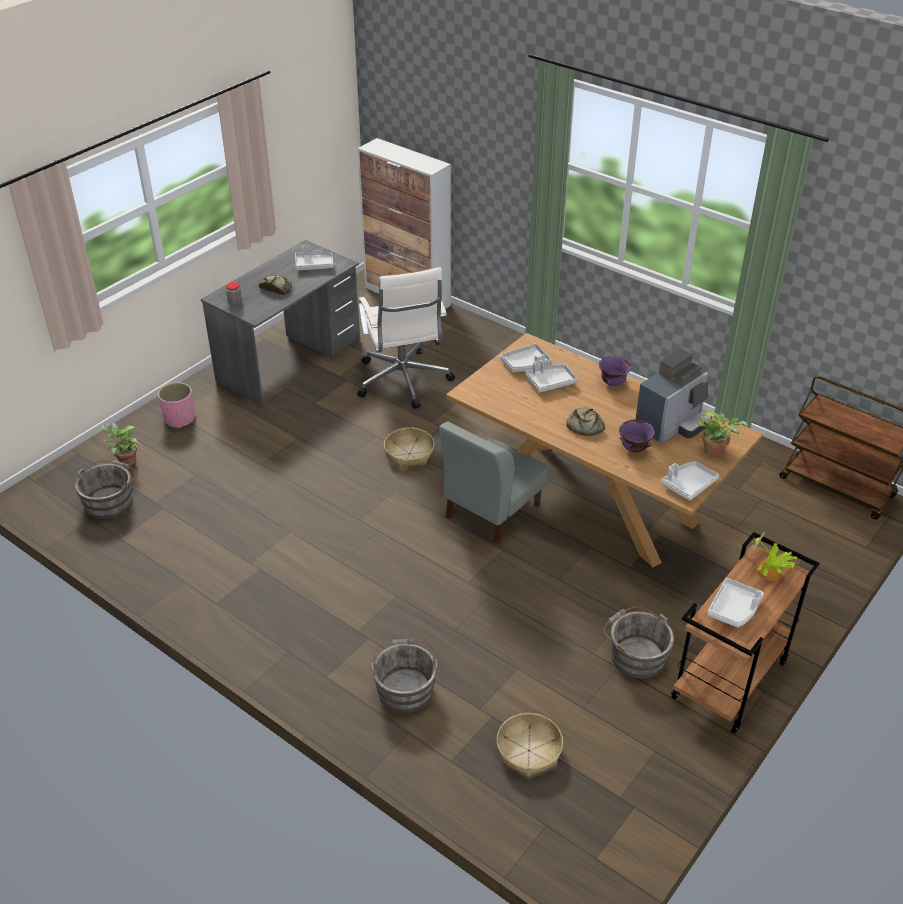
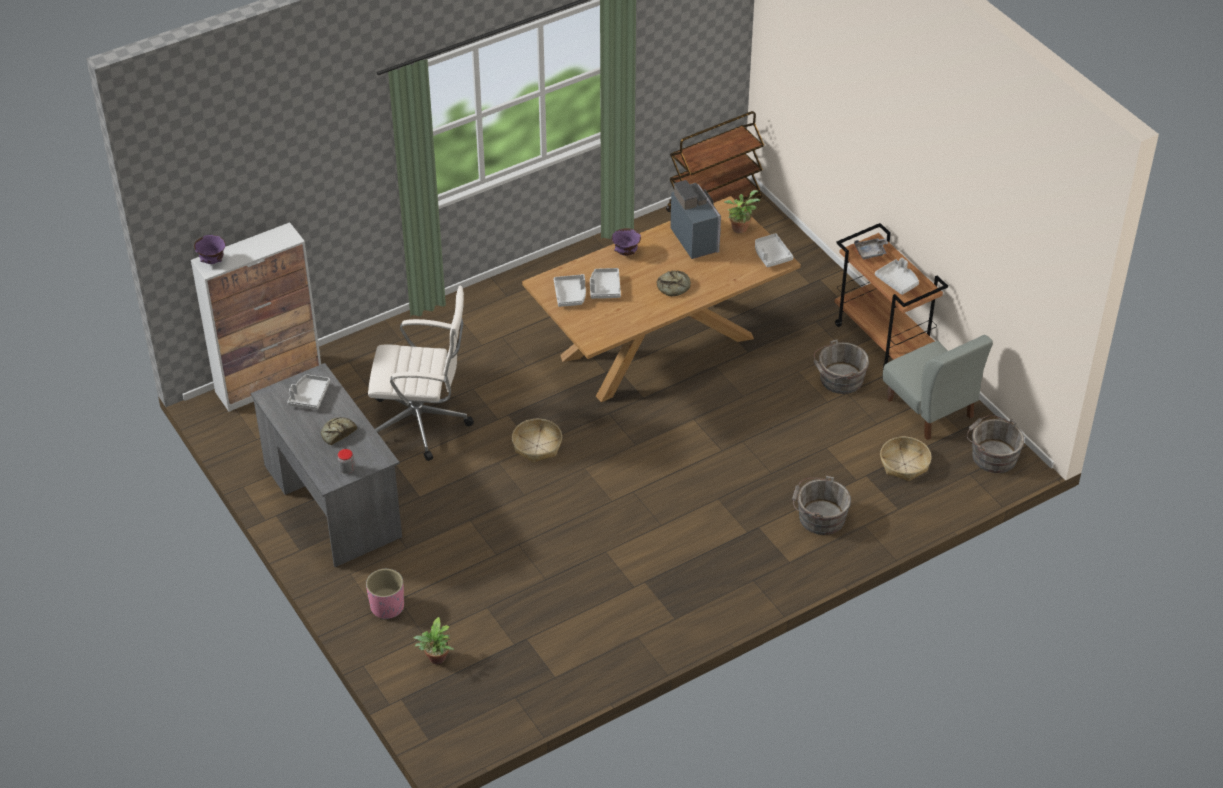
camera: 70 degrees left, 5 degrees up
grey bucket [75,460,136,519] -> grey bucket moved to [966,415,1025,473]
grey chair [439,421,549,544] -> grey chair moved to [883,335,993,440]
purple bowl [619,420,655,453] -> purple bowl moved to [194,235,226,264]
potted plant [752,532,798,581] -> grey tray [854,238,889,260]

